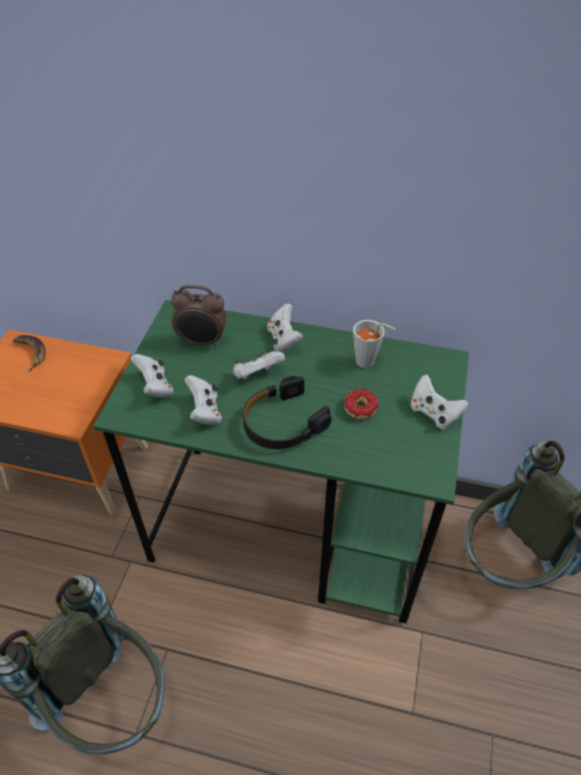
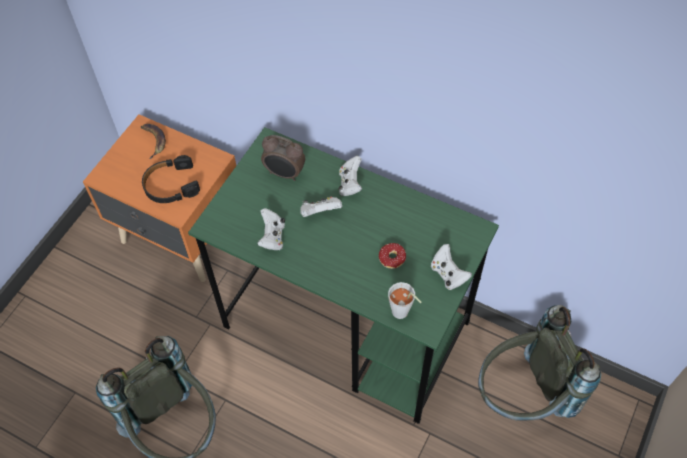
camera: 15 degrees right, 10 degrees up
white game controller [131,354,174,397] -> none
black headphones [243,376,331,449] -> black headphones moved to [142,155,200,203]
grey cup [353,320,396,368] -> grey cup moved to [388,282,421,319]

